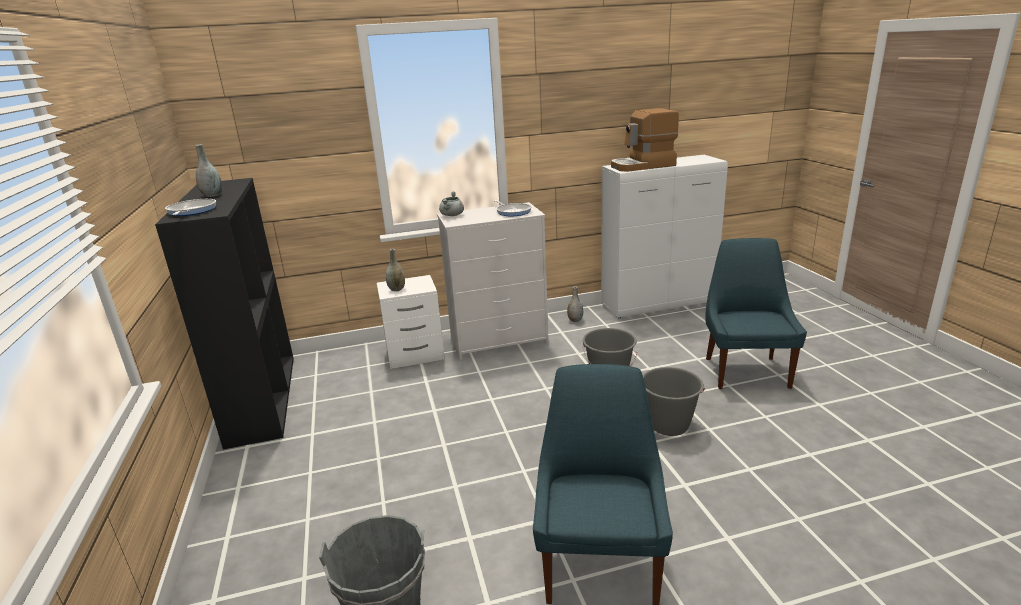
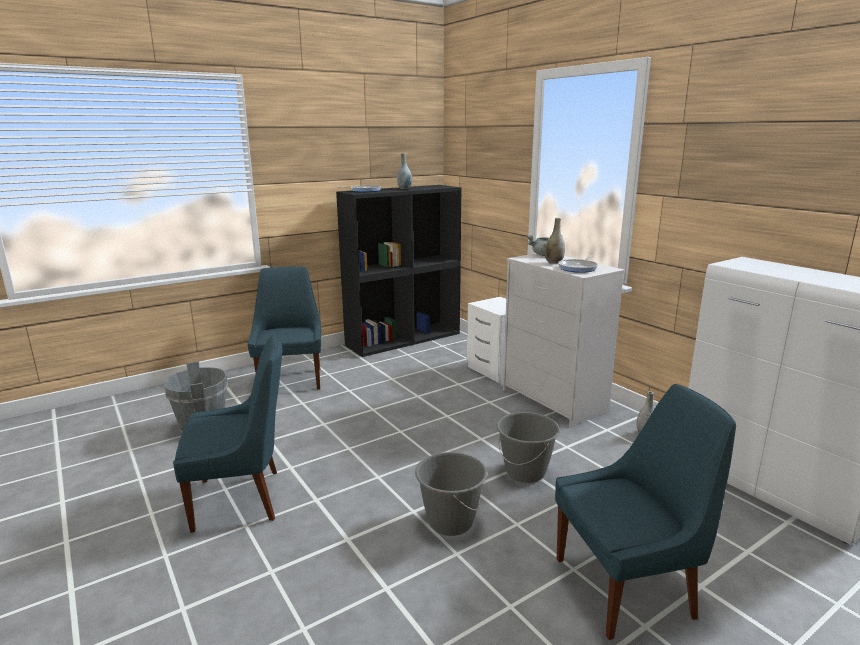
camera: 70 degrees right, 5 degrees down
grey vase [386,249,405,291] -> grey vase moved to [545,218,565,264]
coffee machine [611,108,679,172] -> none
none -> blue chair [247,266,322,389]

